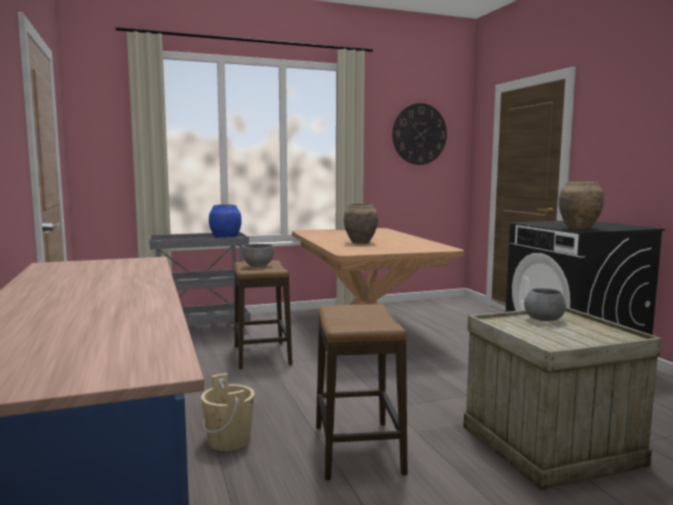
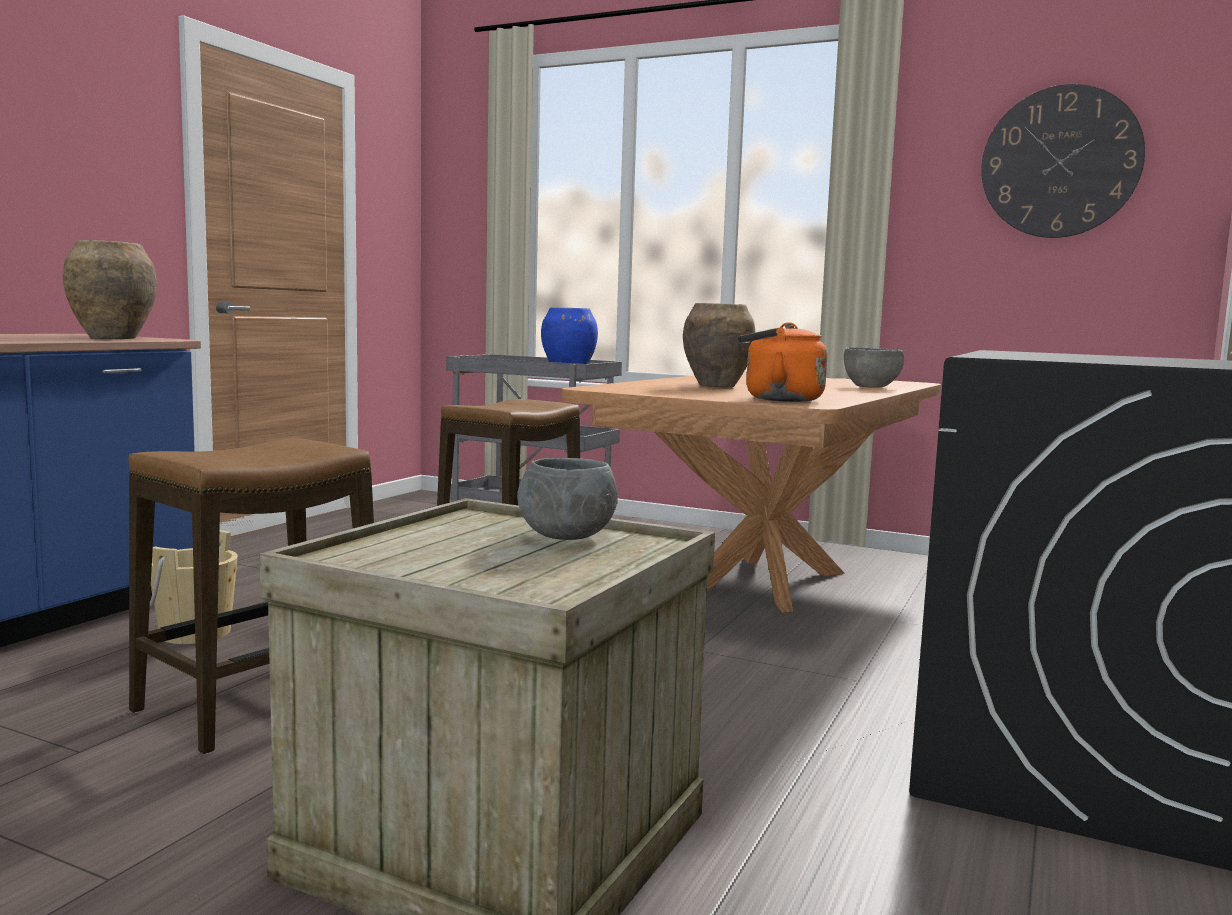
camera: 45 degrees right, 0 degrees up
grey bowl [242,244,274,267] -> grey bowl moved to [844,347,904,388]
brown vase [559,182,604,230] -> brown vase moved to [63,240,157,339]
none -> orange kettle [738,322,827,402]

